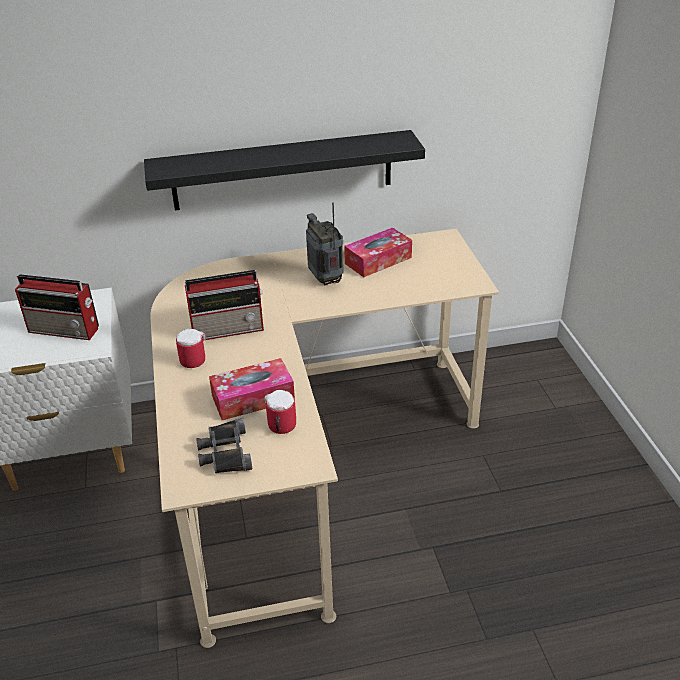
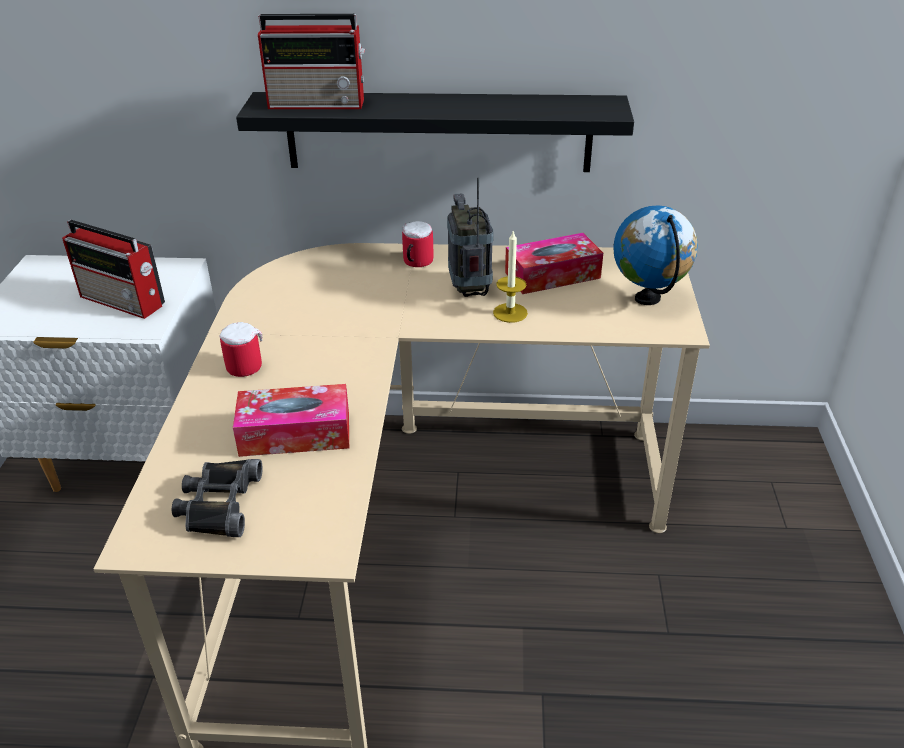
camera: 15 degrees right, 0 degrees up
radio [185,270,264,341] -> radio moved to [258,14,365,109]
mug [264,390,296,434] -> mug moved to [402,221,433,267]
none -> candle [493,231,528,323]
none -> globe [613,206,698,305]

